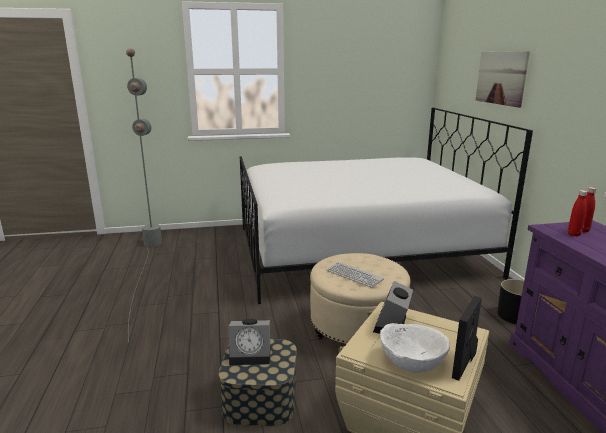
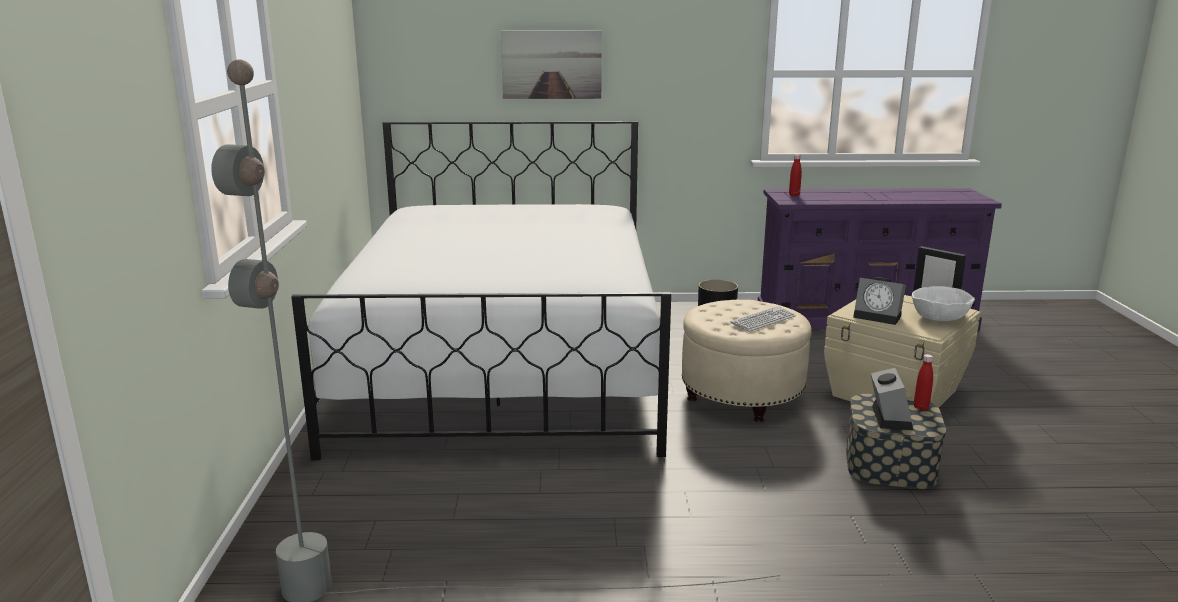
camera: 80 degrees left, 0 degrees up
red bottle [568,190,587,237] -> red bottle moved to [914,354,933,410]

